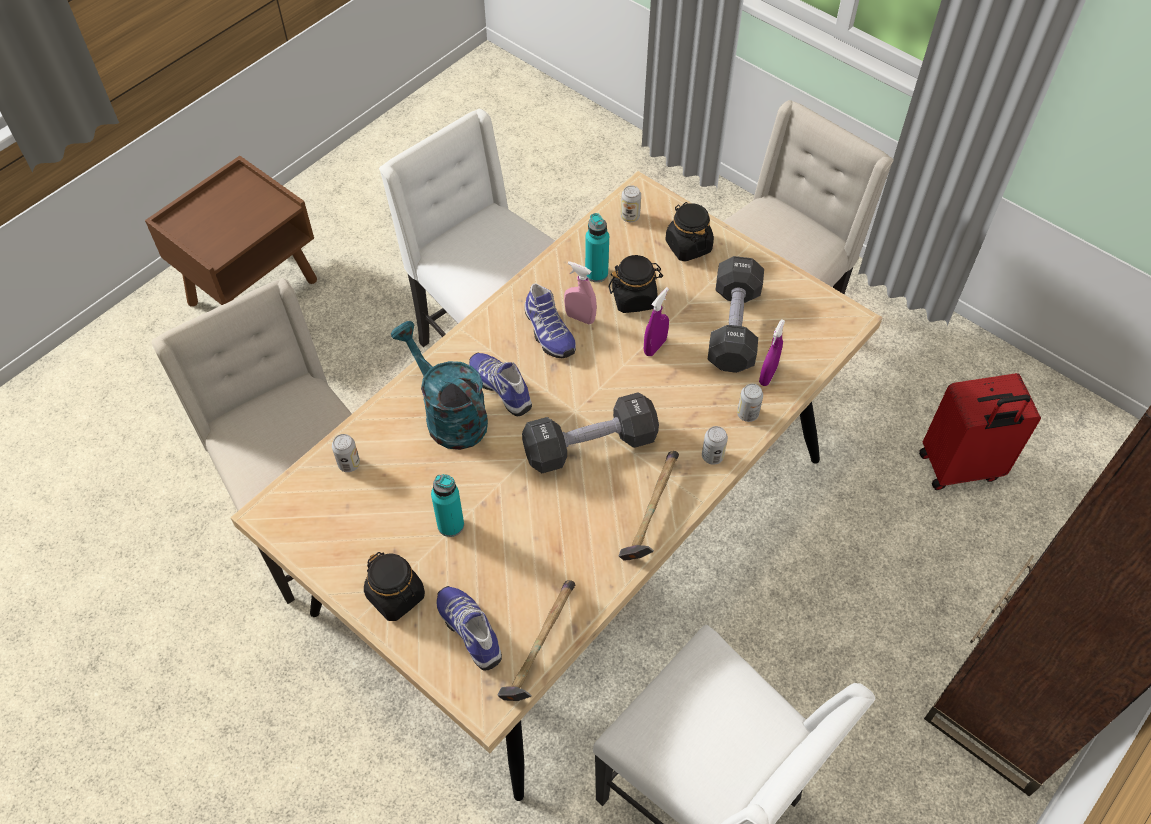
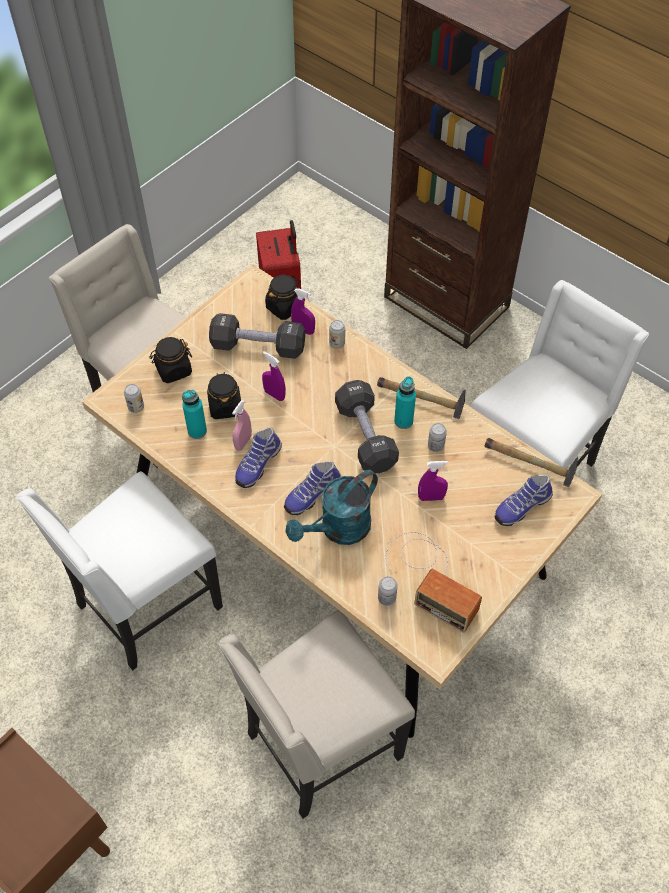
camera: 90 degrees left, 0 degrees up
black jar [364,552,425,621] -> black jar moved to [265,275,300,320]
turquoise bottle [431,474,464,537] -> turquoise bottle moved to [394,376,416,429]
shoe [524,283,576,358] -> shoe turned 150 degrees clockwise [235,427,282,488]
can [702,426,728,465] -> can moved to [428,423,447,452]
none -> radio [385,532,482,633]
none -> purple spray bottle [418,461,448,501]

